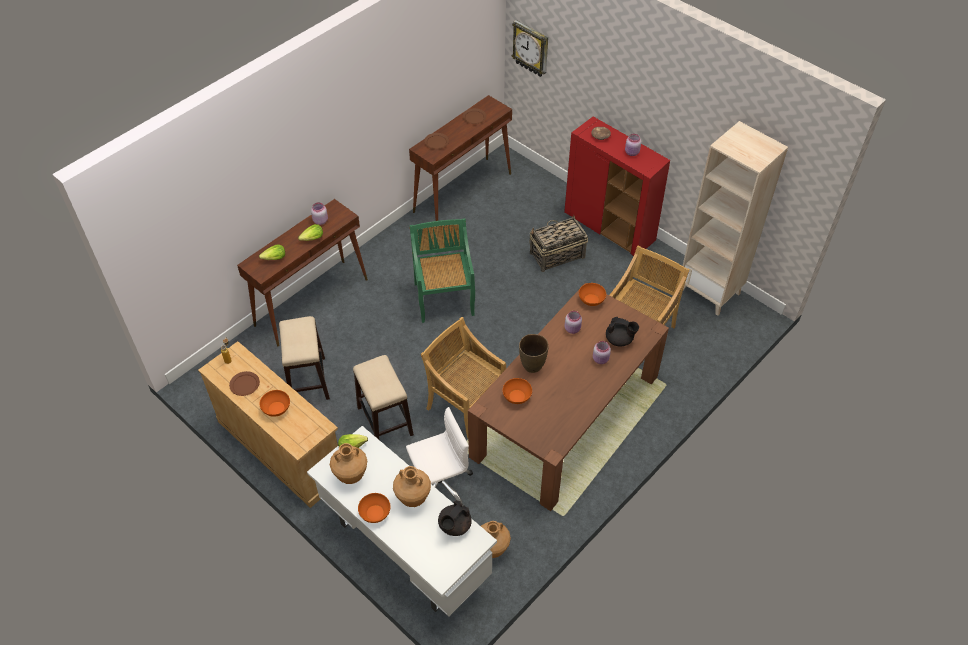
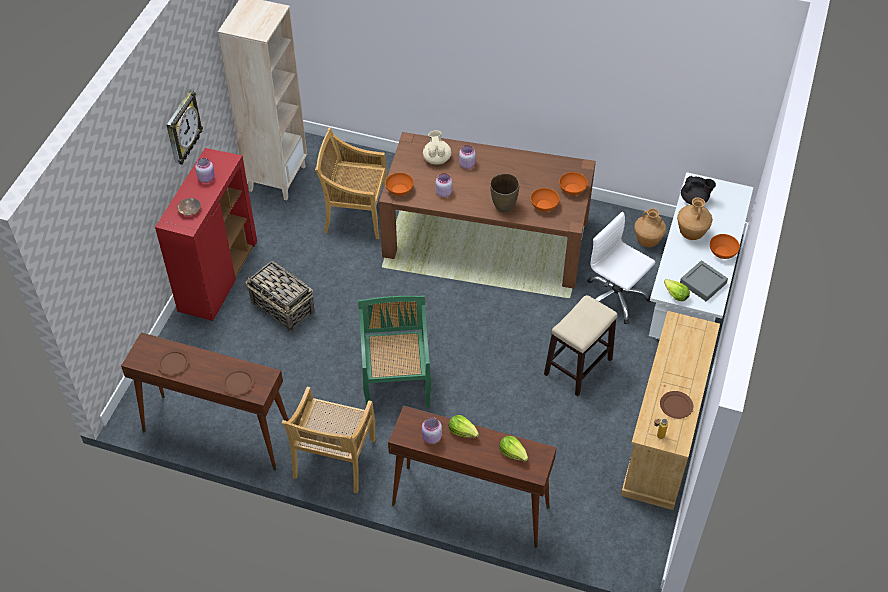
camera: 115 degrees left, 0 degrees up
orange bowl [260,390,290,417] -> orange bowl moved to [559,172,588,196]
stool [279,316,330,400] -> none
brown vase [330,443,367,484] -> grey tray [680,261,728,301]
green chair [409,218,475,323] -> green chair turned 120 degrees clockwise [358,295,431,408]
beige chair [421,317,506,438] -> beige chair moved to [282,387,376,493]
wall clock [512,20,548,77] -> wall clock moved to [166,90,203,165]
black teapot [606,317,639,347] -> beige teapot [423,130,451,165]

